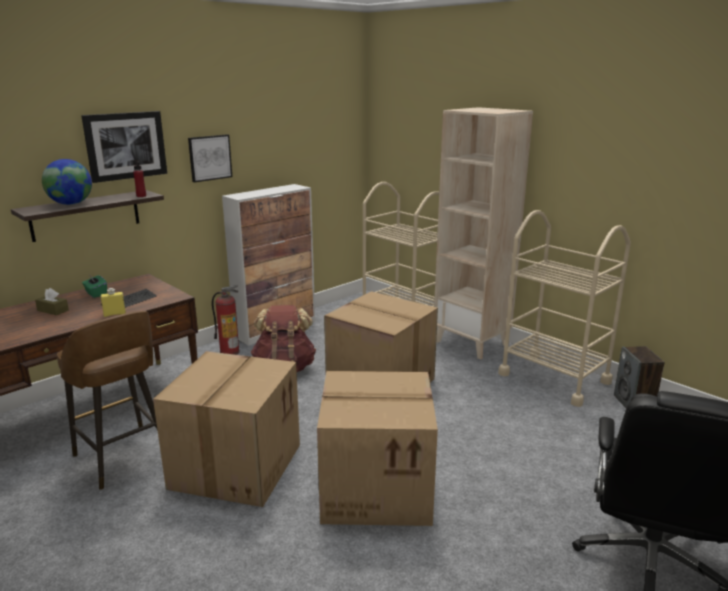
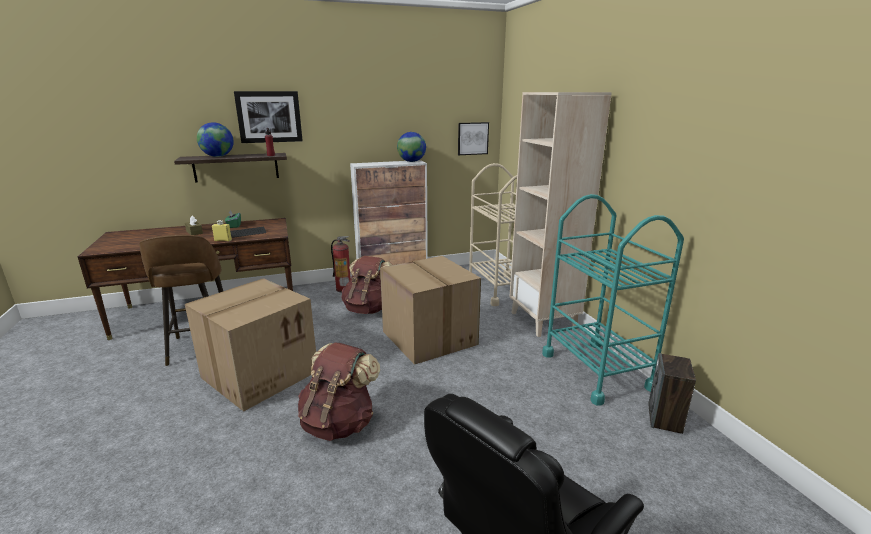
camera: 25 degrees right, 0 degrees up
picture [188,134,232,182] -> picture moved to [458,122,489,155]
cardboard box [317,371,438,526] -> brown backpack [298,343,380,441]
beige cart [498,210,631,407] -> turquoise cart [542,194,684,406]
none -> globe [397,132,426,162]

